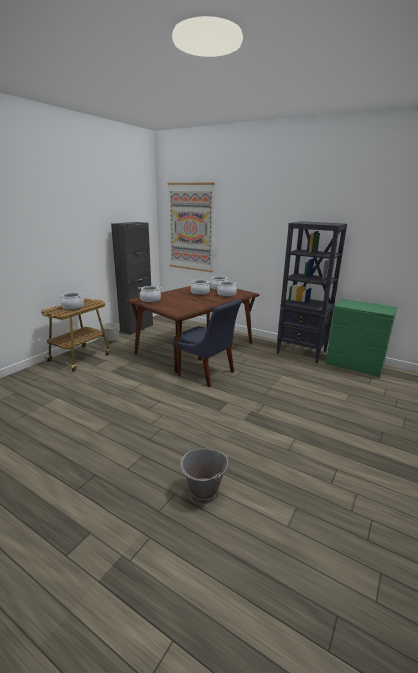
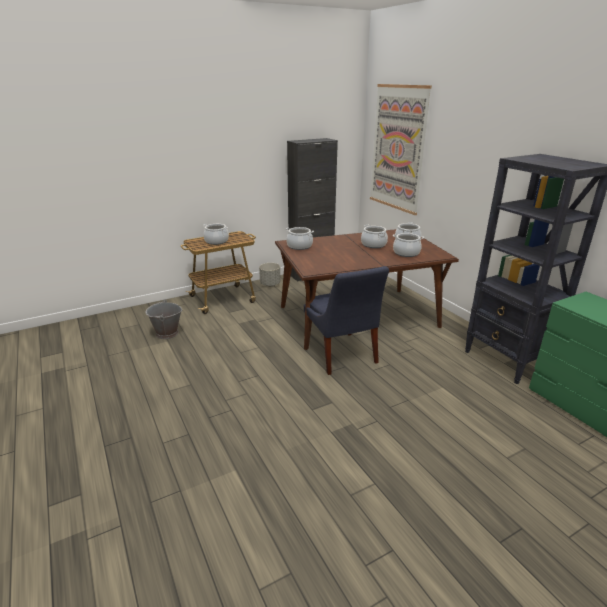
camera: 30 degrees right, 5 degrees up
grey bucket [180,447,228,504] -> grey bucket moved to [145,299,182,339]

